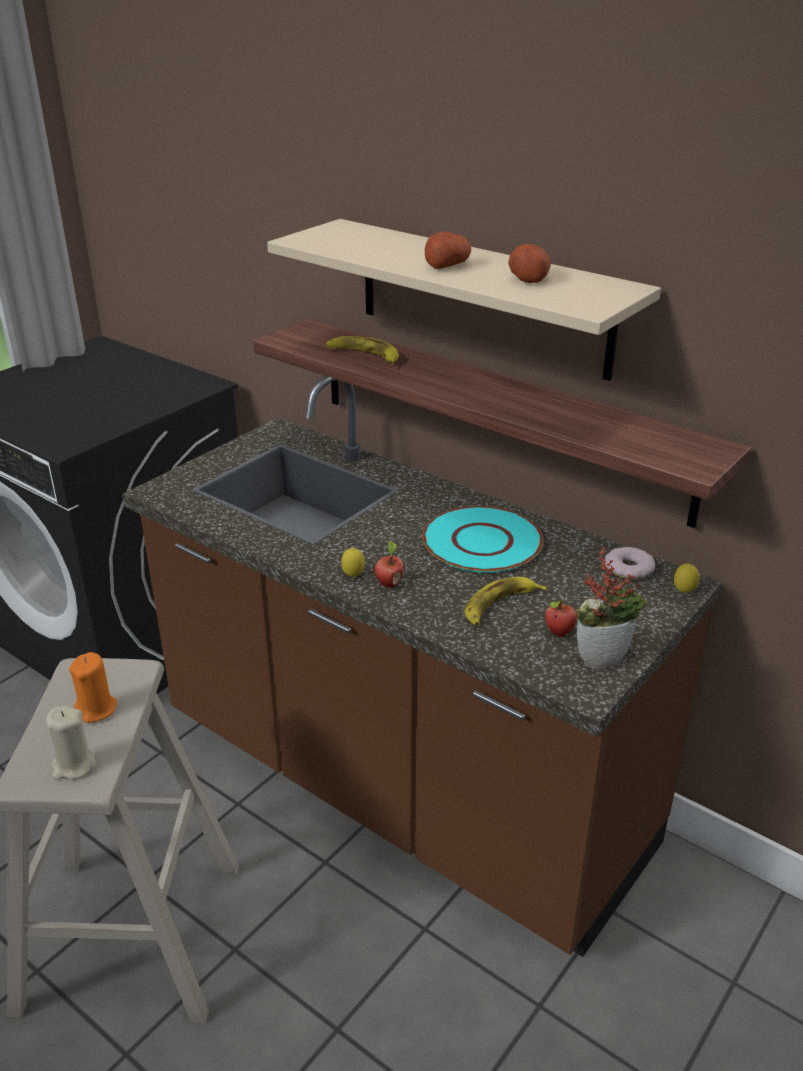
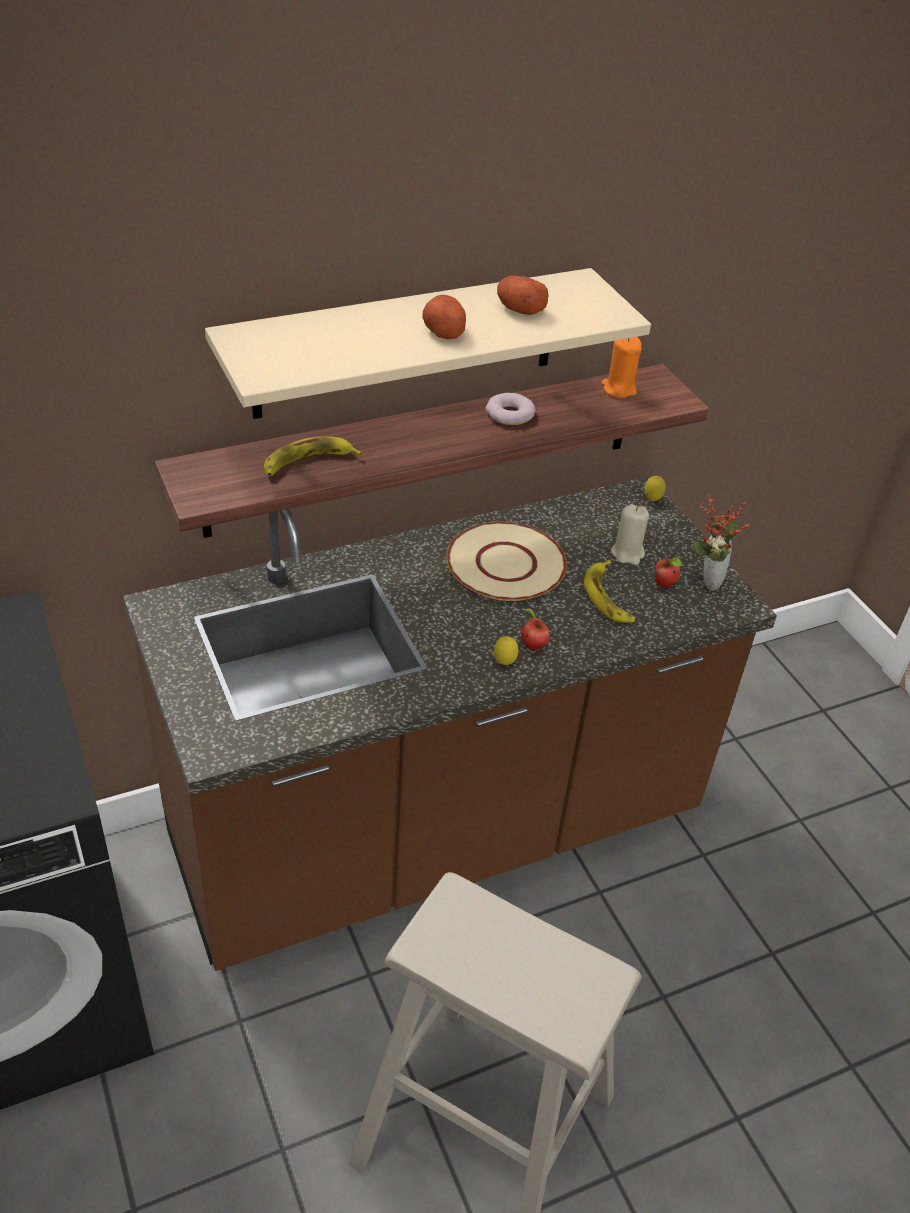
camera: 65 degrees left, 10 degrees up
beige candle [46,706,96,780] -> beige candle moved to [611,504,649,565]
orange candle [69,652,117,723] -> orange candle moved to [601,337,642,398]
turquoise plate [422,506,543,573] -> beige plate [446,522,567,601]
donut [605,547,655,579] -> donut moved to [485,393,536,425]

